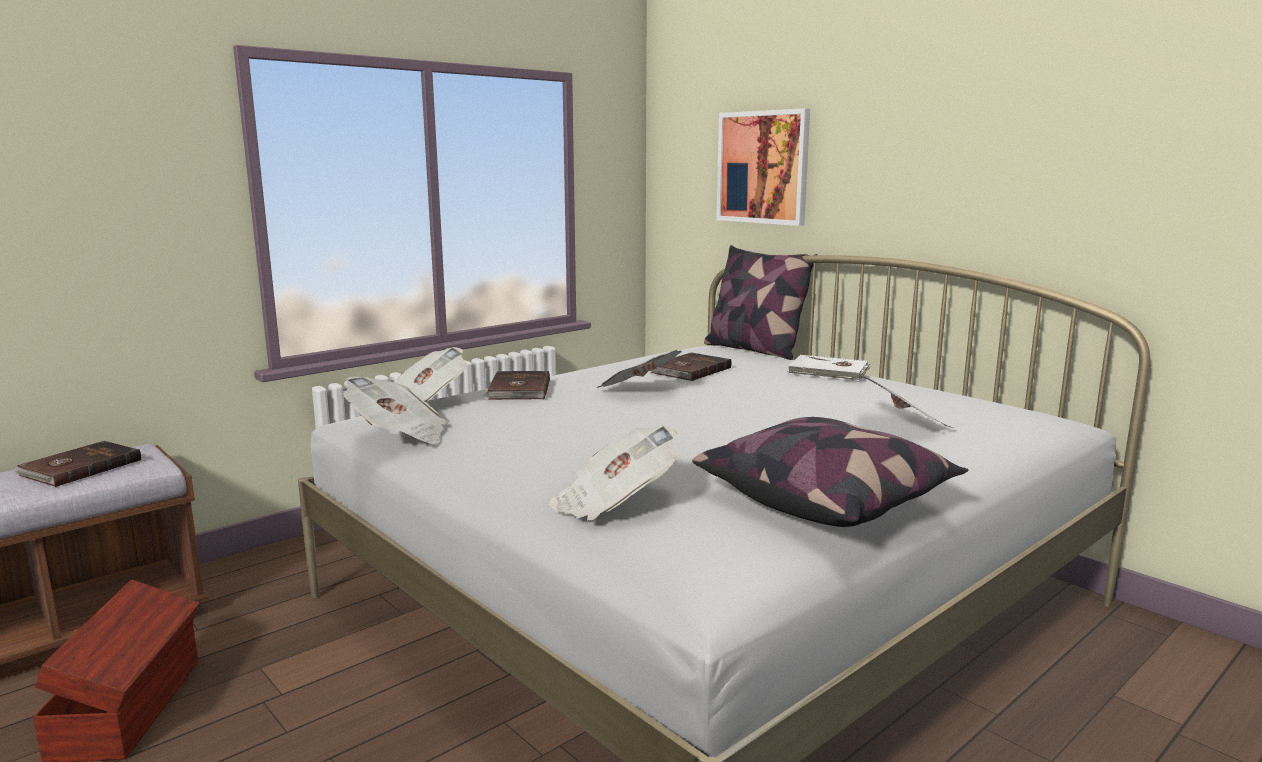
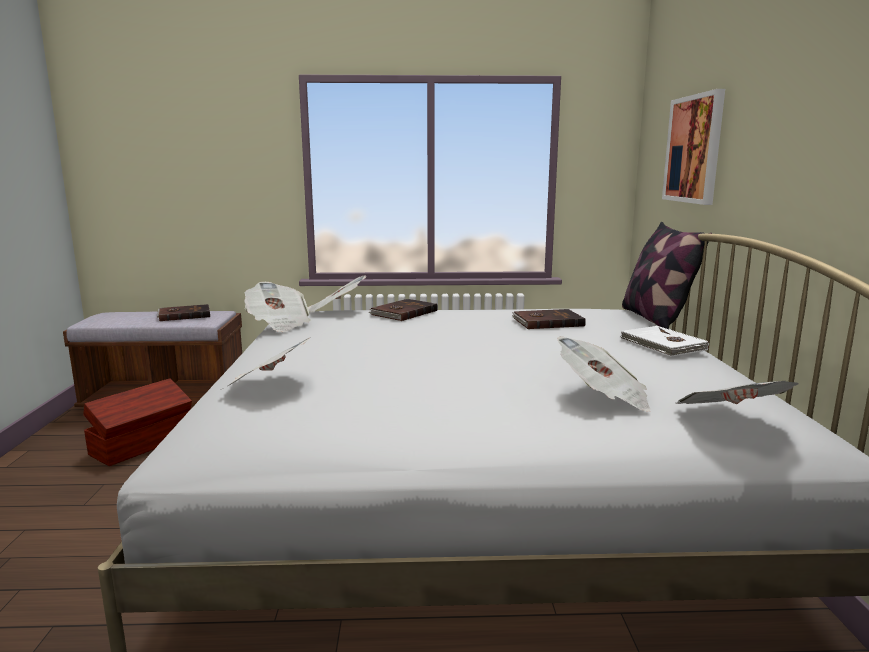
camera: 40 degrees right, 0 degrees up
newspaper [598,350,682,388] -> newspaper moved to [677,381,799,404]
pillow [692,417,968,527] -> none

